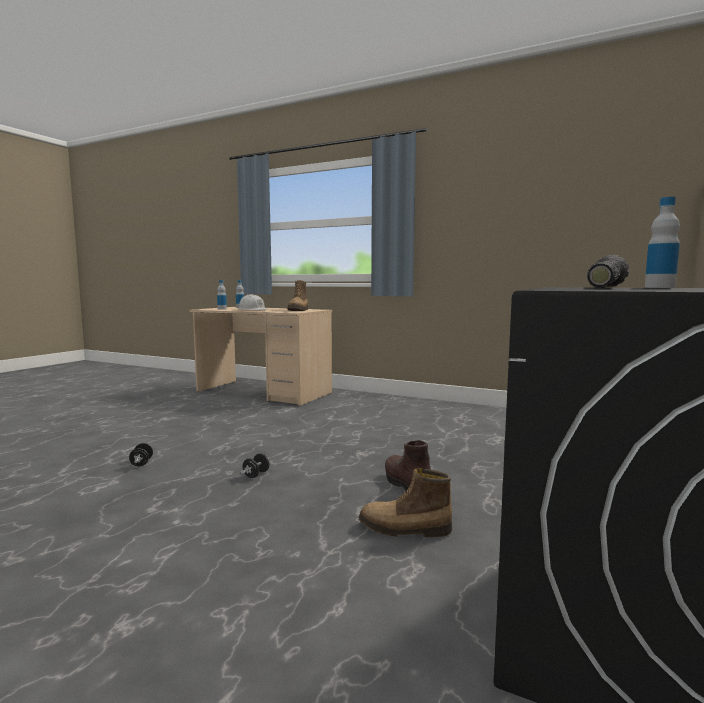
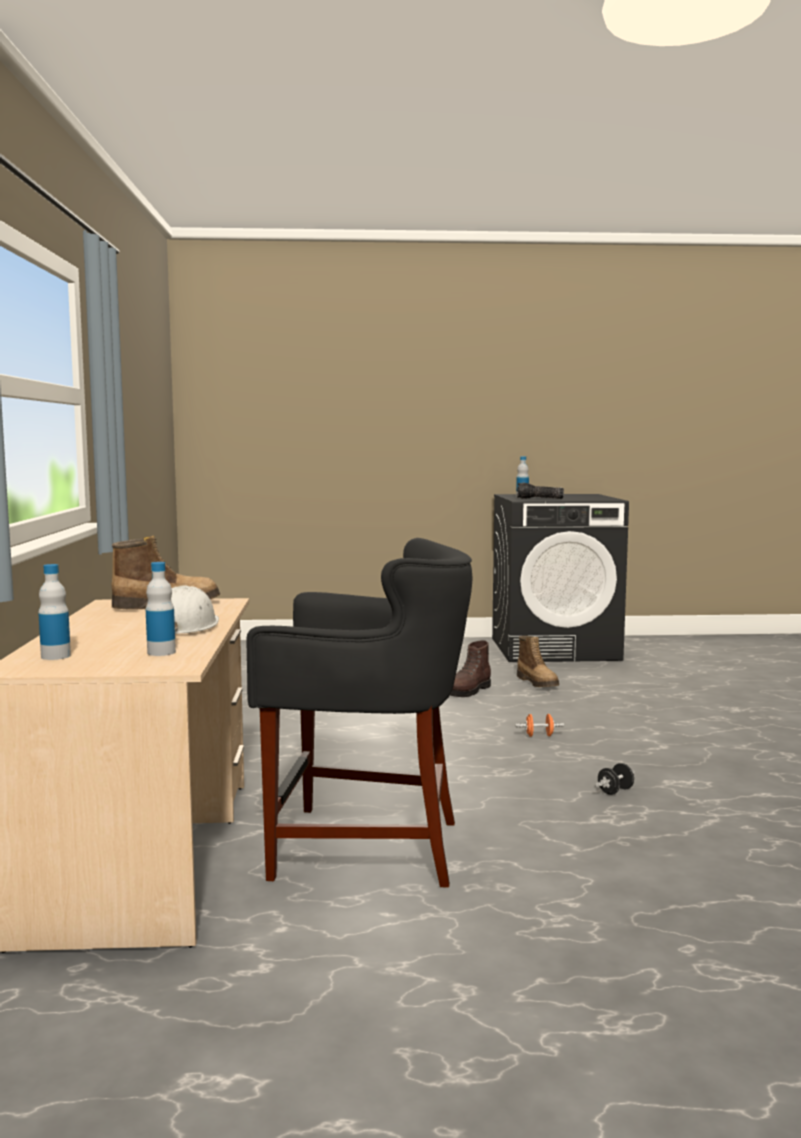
camera: 120 degrees left, 0 degrees up
black dumbbell [241,453,270,478] -> orange dumbbell [515,714,564,737]
none -> black stool [246,538,472,888]

